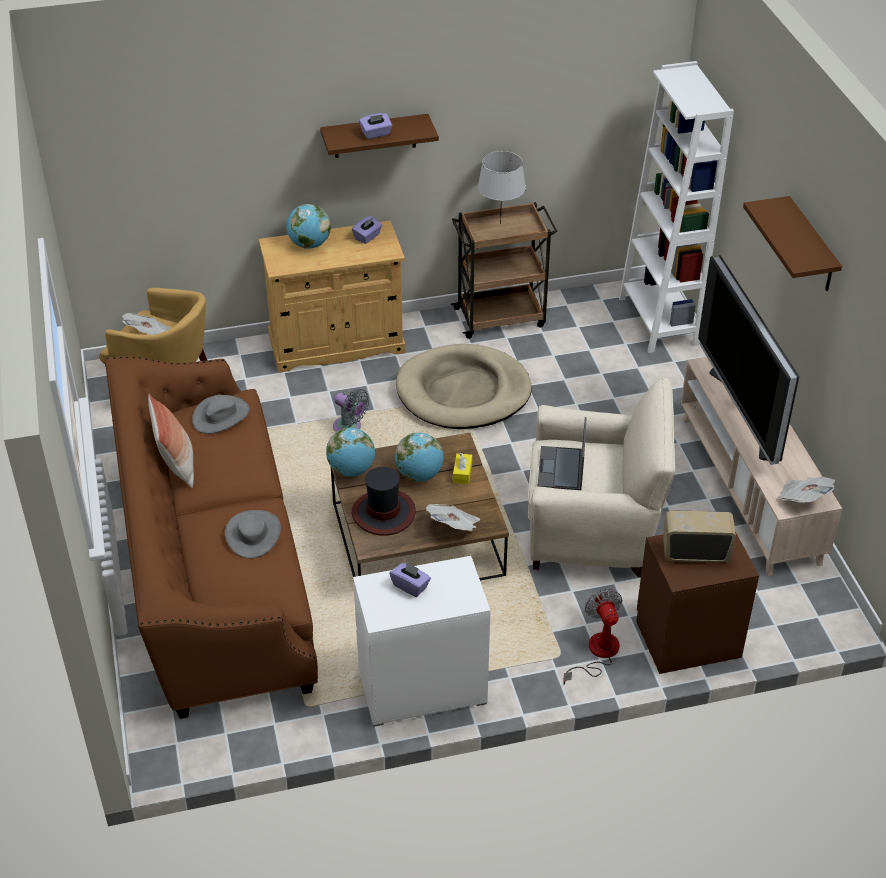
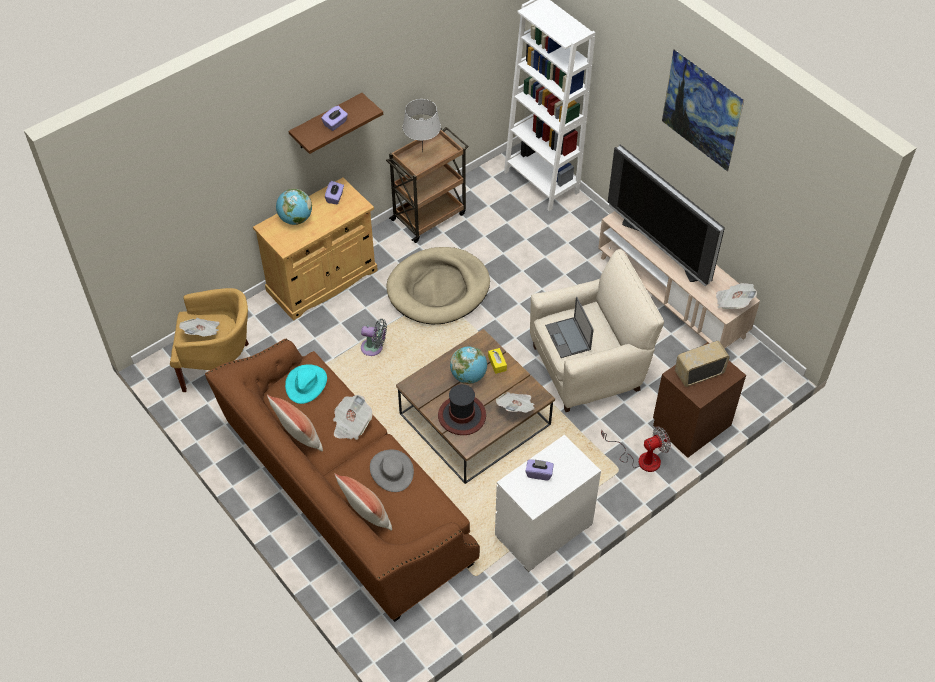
camera: 25 degrees left, 10 degrees up
grey hat [192,395,250,434] -> turquoise hat [285,364,327,404]
globe [326,428,375,477] -> none
fan [563,589,622,685] -> fan turned 105 degrees clockwise [601,426,671,472]
brown shelf [743,196,842,291] -> picture [662,49,744,172]
none -> newspaper [333,395,372,440]
none -> pillow [335,473,392,531]

